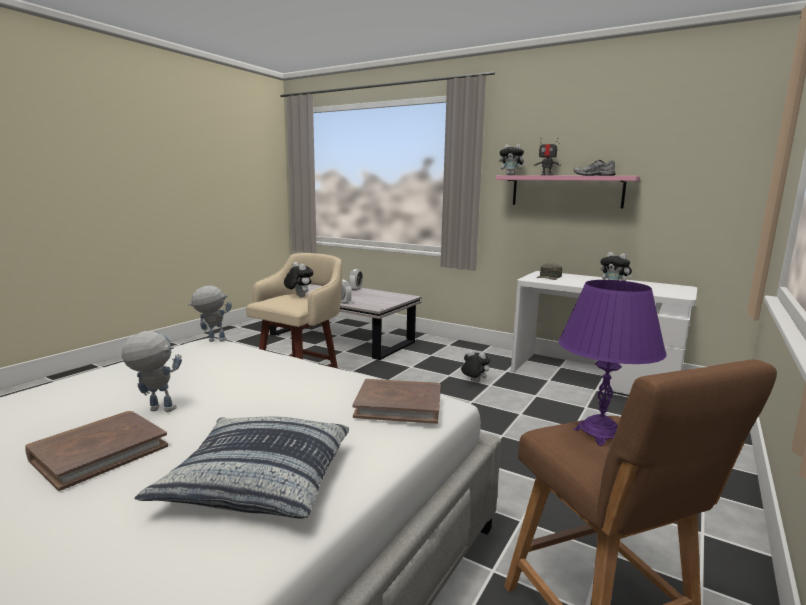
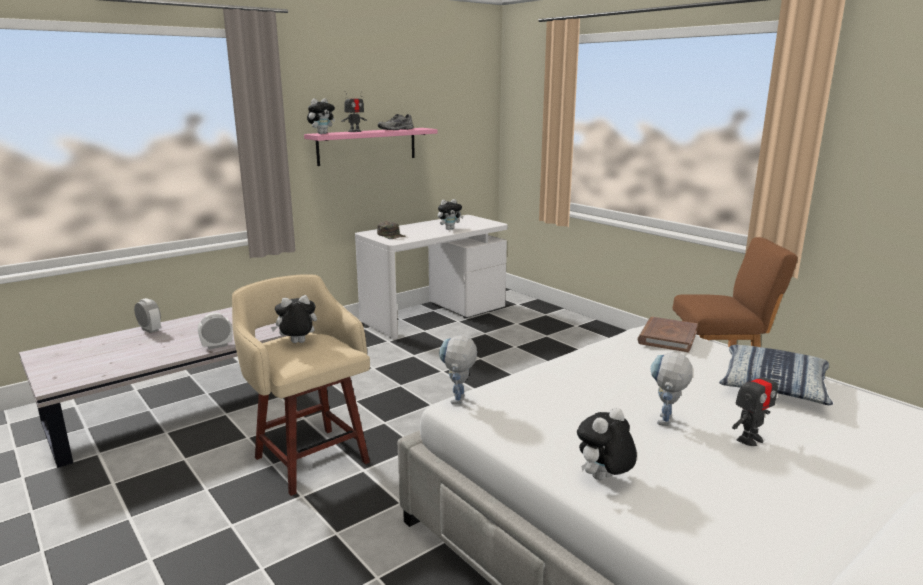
camera: 70 degrees left, 5 degrees up
brown book [25,411,168,491] -> toy robot [732,365,778,446]
plush toy [460,350,490,383] -> plush toy moved to [577,407,637,480]
purple table lamp [558,280,666,446] -> none

